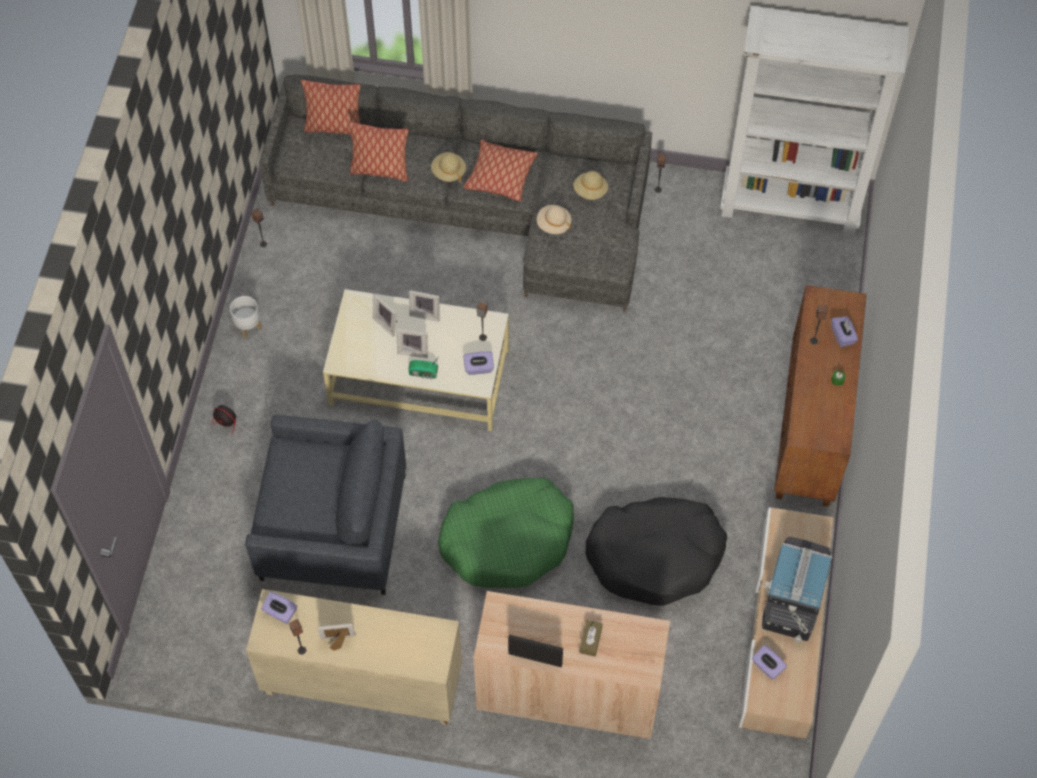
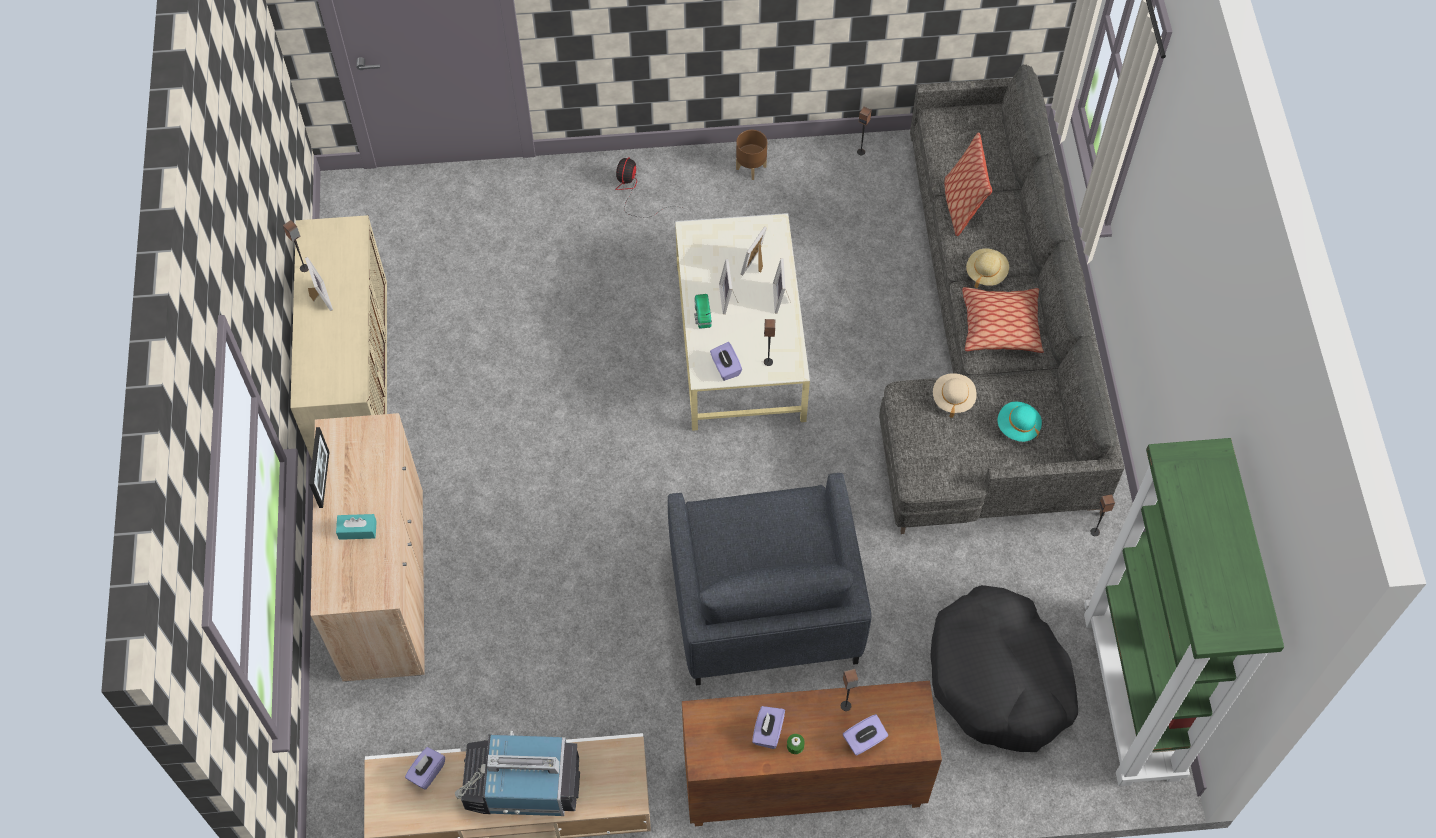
camera: 75 degrees right, 0 degrees up
white planter [230,296,262,339] -> brown planter [736,130,767,180]
grey armchair [245,415,406,595] -> grey armchair moved to [668,473,871,686]
purple tissue box [261,592,297,624] -> purple tissue box moved to [752,706,785,749]
pillow [301,79,361,135] -> none
green dog bed [438,478,574,588] -> none
beige hat [573,171,608,200] -> turquoise hat [998,401,1042,442]
brown tissue box [579,620,603,657] -> turquoise tissue box [336,514,377,540]
black dog bed [585,497,727,606] -> black dog bed moved to [930,585,1078,752]
white bookcase [720,6,910,235] -> green bookcase [1084,438,1284,786]

